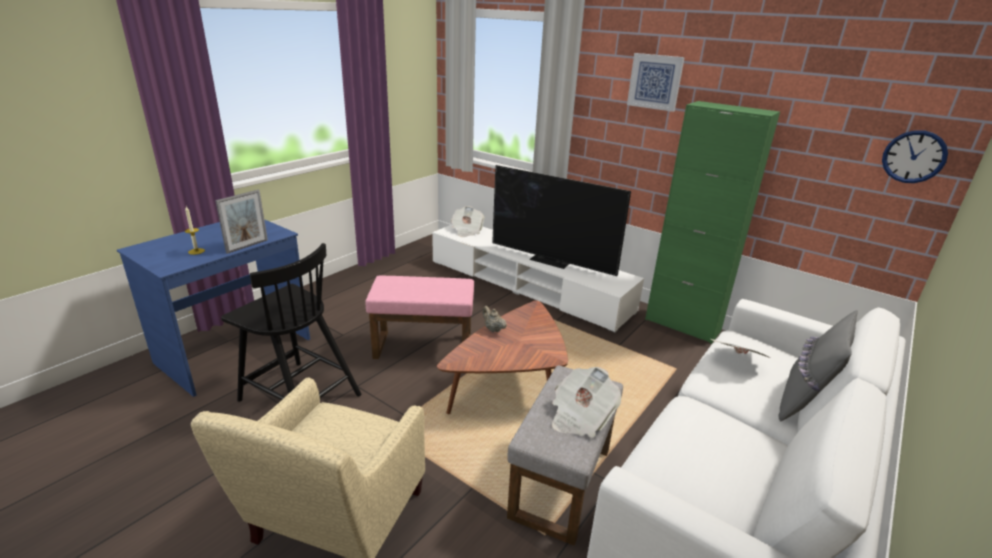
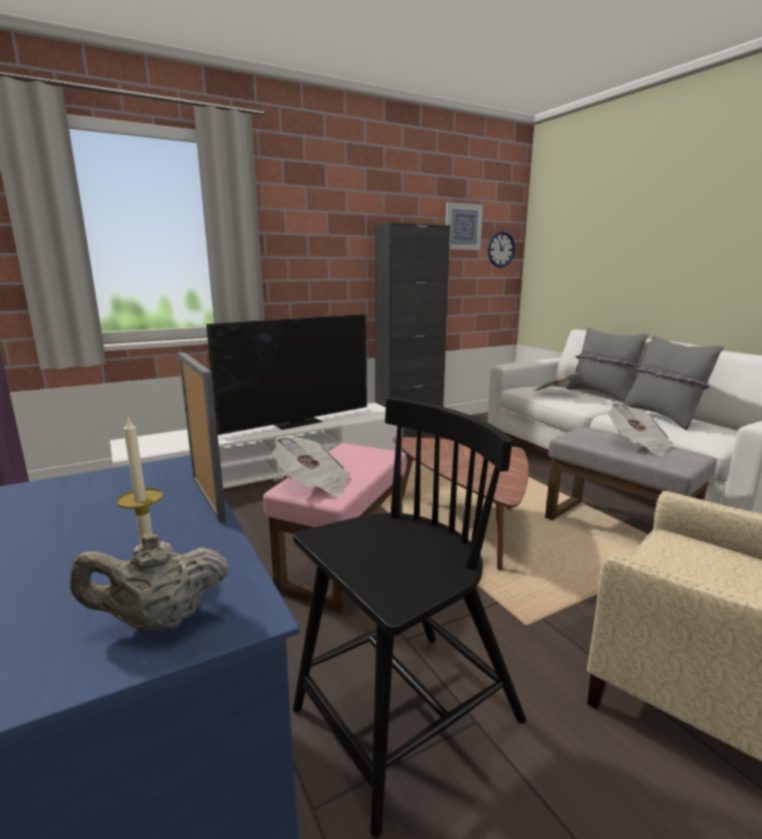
camera: 65 degrees left, 10 degrees down
newspaper [451,206,485,237] -> newspaper moved to [272,436,350,496]
beige teapot [482,306,507,332] -> beige teapot moved to [70,533,229,632]
picture [627,53,685,112] -> picture moved to [445,202,483,250]
green cabinet [645,101,780,344] -> black cabinet [375,222,450,437]
none -> grey pillow [622,335,724,430]

